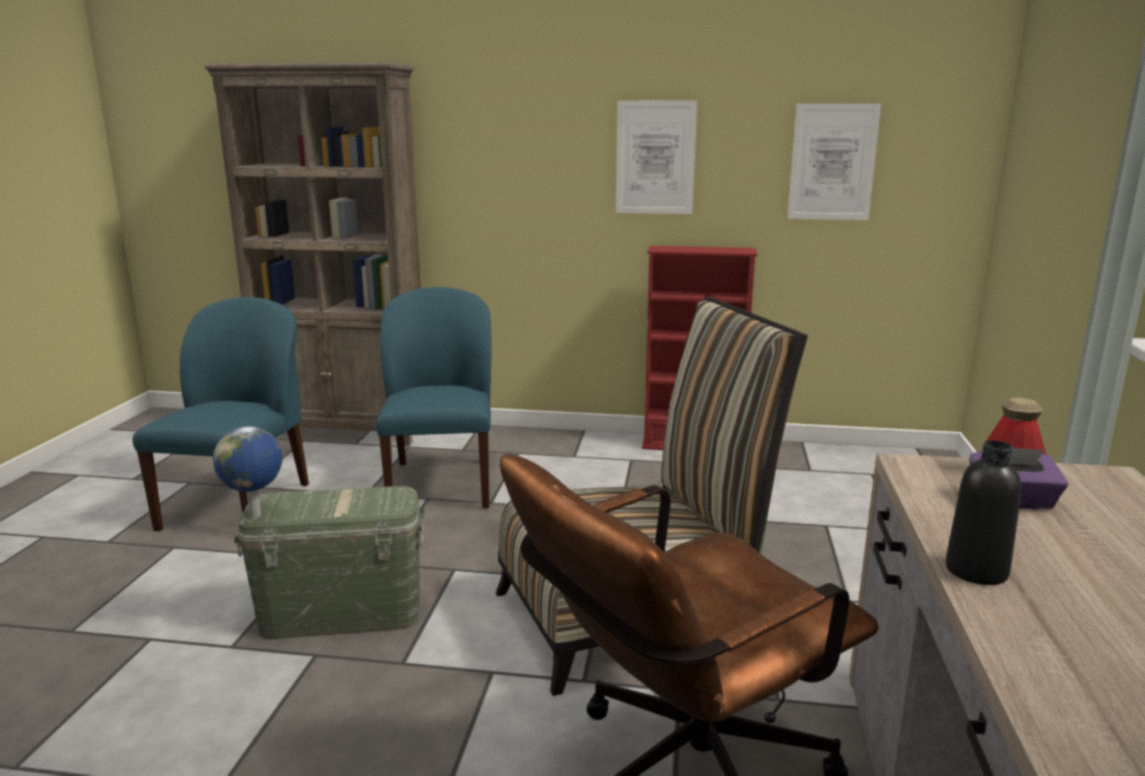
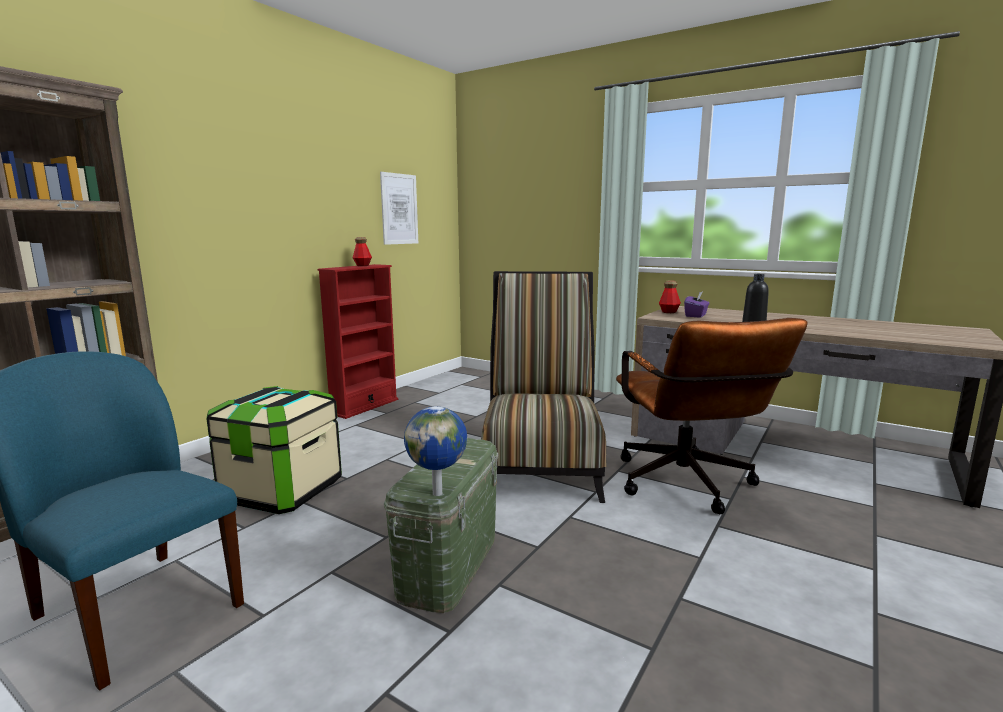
camera: 65 degrees left, 5 degrees down
blue chair [376,287,492,508] -> storage box [207,386,342,514]
picture [616,101,697,214] -> none
none -> bottle [353,237,372,266]

